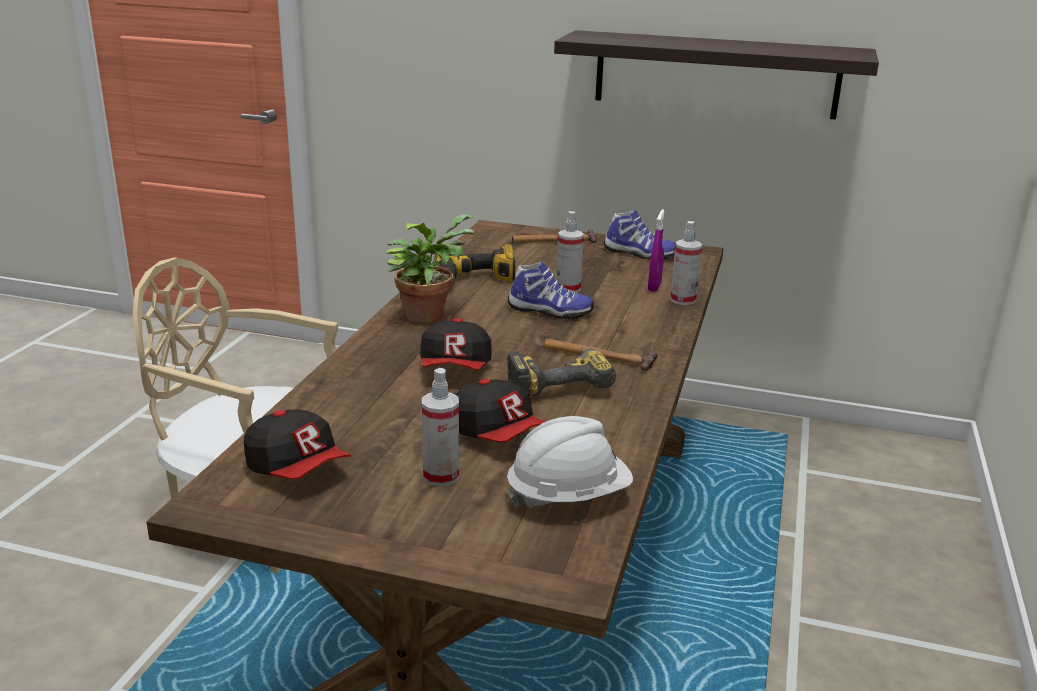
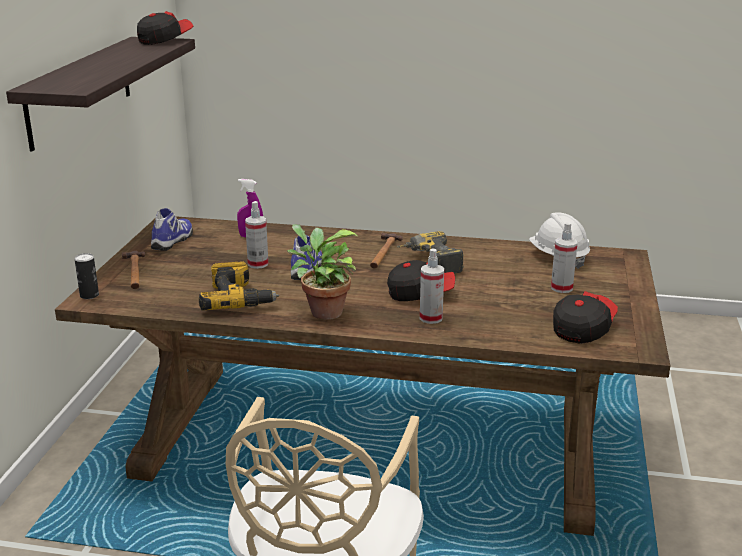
camera: 95 degrees left, 0 degrees up
cap [455,379,546,442] -> cap moved to [137,11,194,45]
spray bottle [670,221,702,305] -> spray bottle moved to [420,249,444,324]
none -> can [74,253,99,299]

